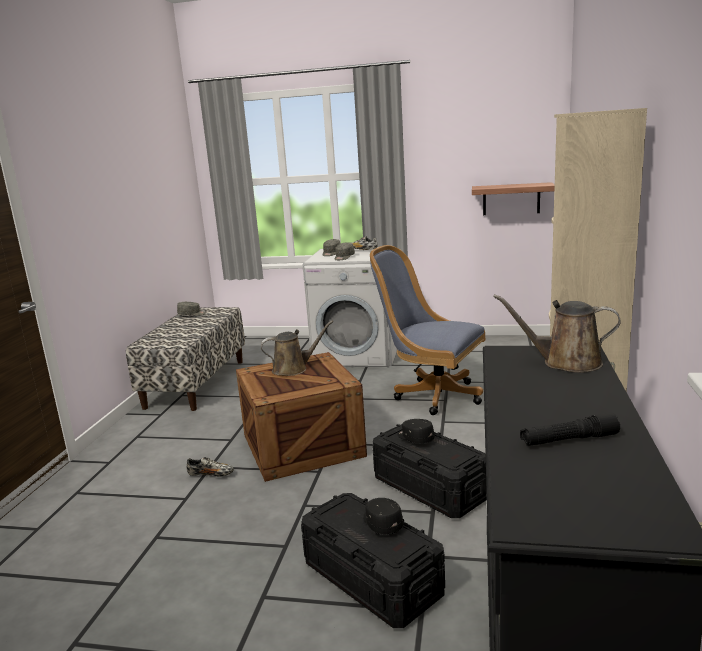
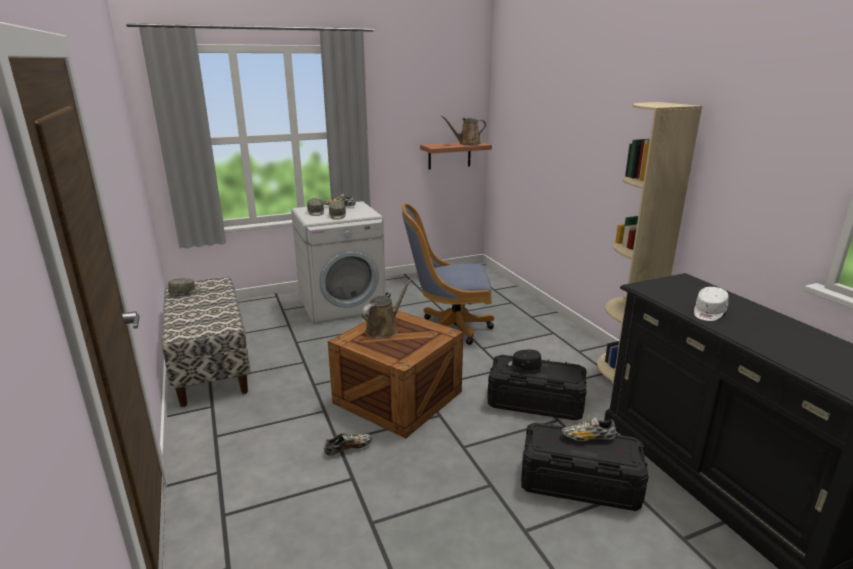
camera: 35 degrees left, 5 degrees up
black cap [363,498,403,535] -> shoe [561,417,616,441]
brown watering can [493,294,621,373] -> brown watering can moved to [441,116,486,145]
black flashlight [520,412,620,446] -> none
none -> white cap [694,287,729,321]

